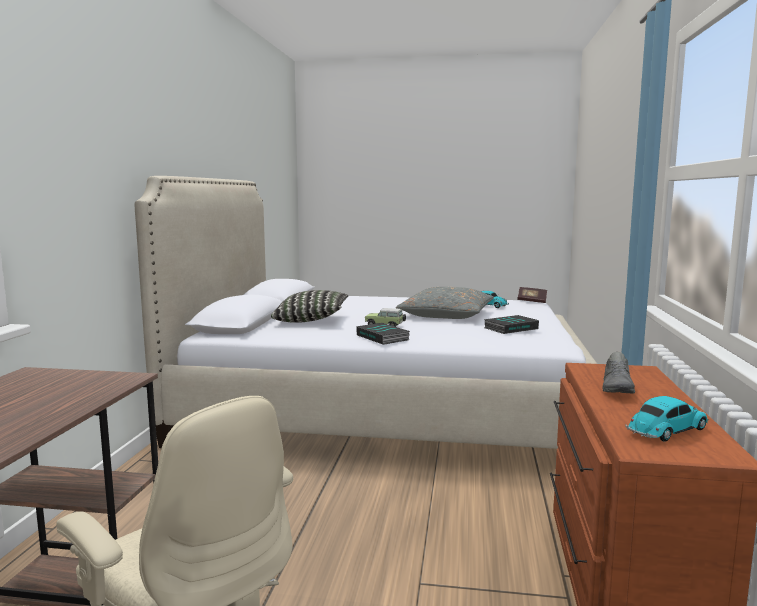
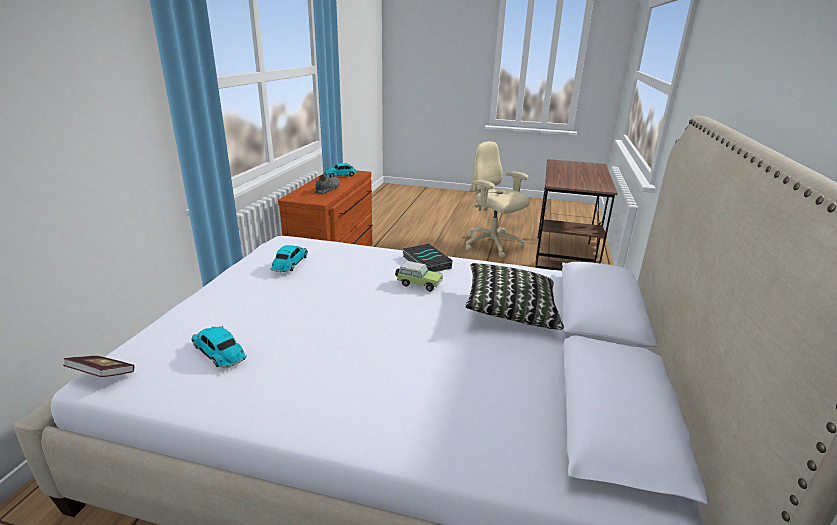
camera: 175 degrees left, 15 degrees up
grey pillow [396,287,494,319] -> none
book [484,315,539,334] -> toy car [270,245,308,273]

